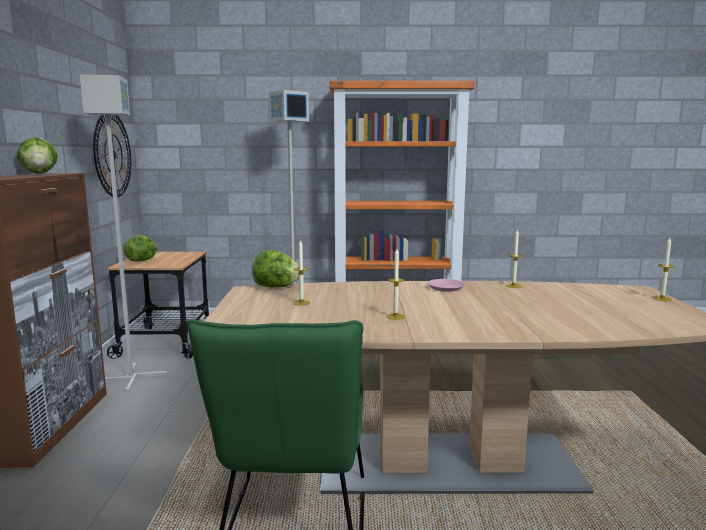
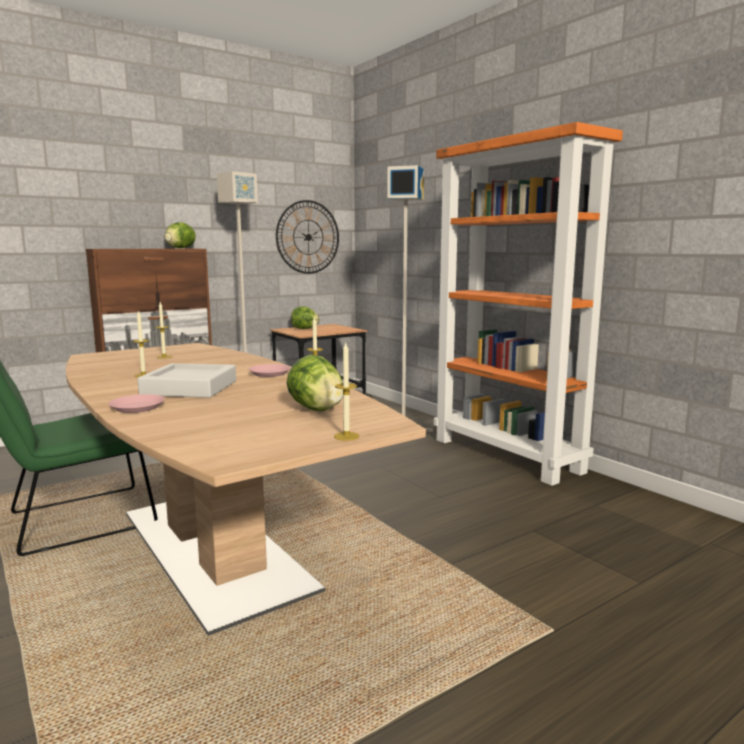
camera: 55 degrees right, 0 degrees up
lettuce [252,250,299,288] -> lettuce moved to [286,354,343,411]
none -> pink plate [109,394,165,413]
none -> grey tray [138,363,236,398]

